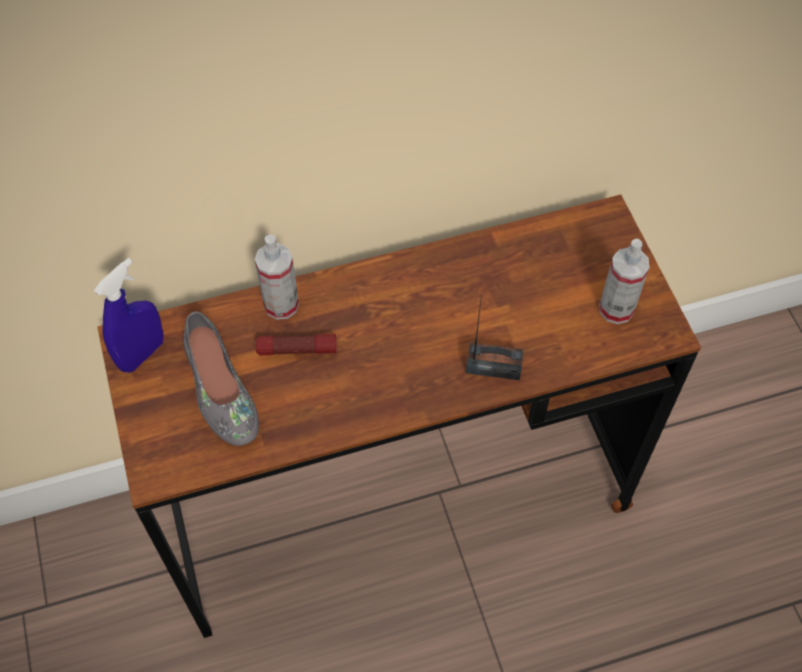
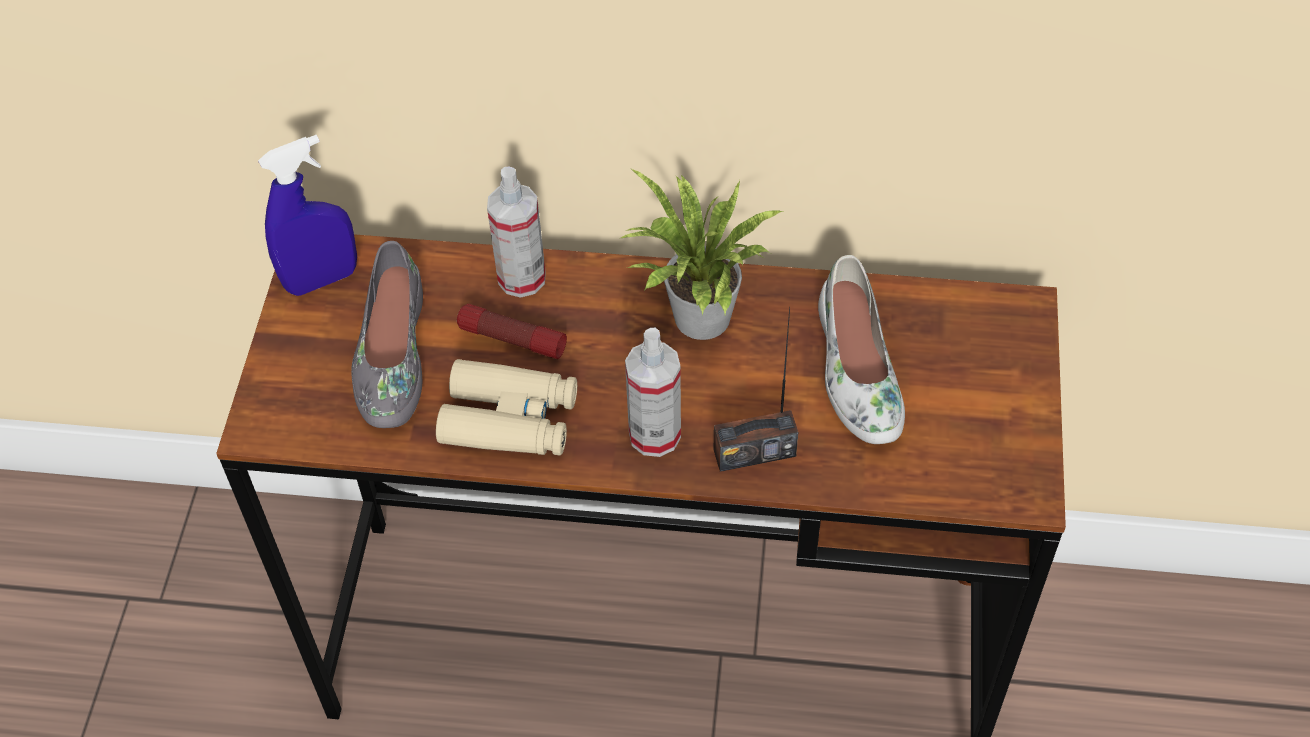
camera: 25 degrees right, 5 degrees down
radio [466,294,524,381] -> radio turned 135 degrees clockwise [713,307,798,472]
spray bottle [599,238,650,324] -> spray bottle moved to [625,328,681,457]
none -> beige binoculars [436,359,577,456]
none -> potted plant [621,169,783,340]
none -> white shoe [818,255,905,444]

